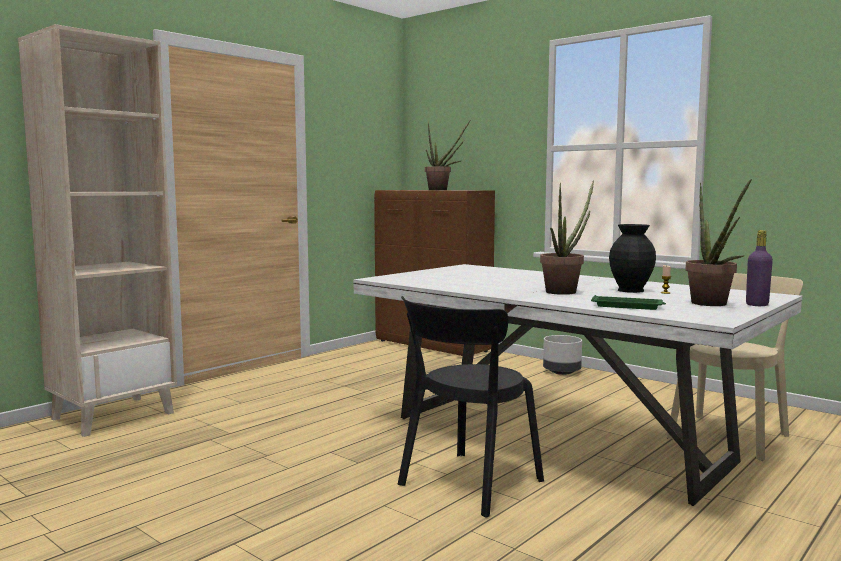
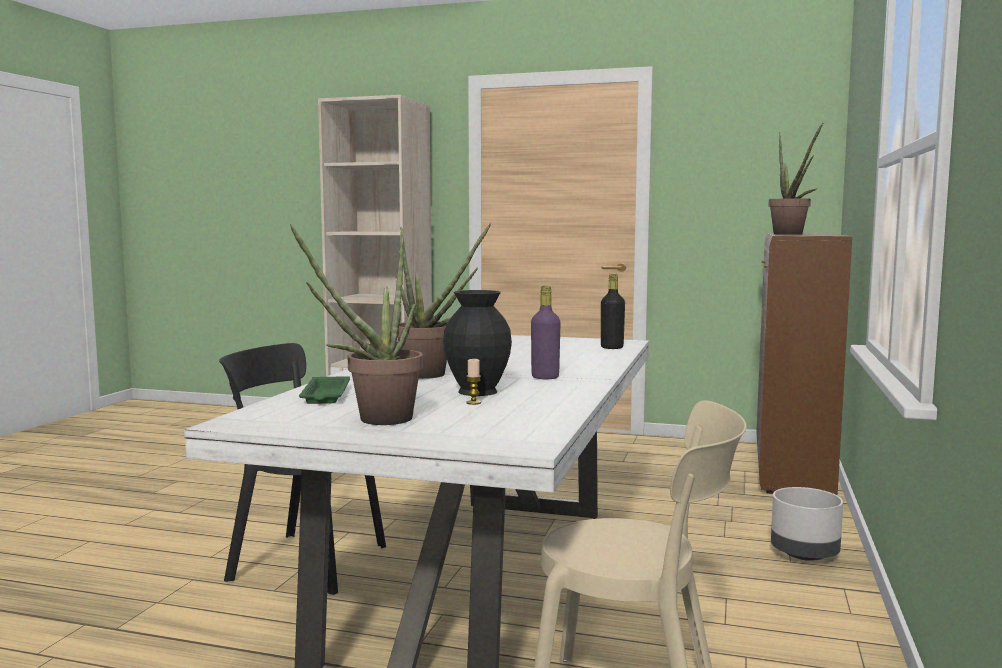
camera: 65 degrees right, 0 degrees up
purple bottle [746,230,773,306] -> purple bottle moved to [531,286,561,379]
none -> black bottle [601,273,625,349]

